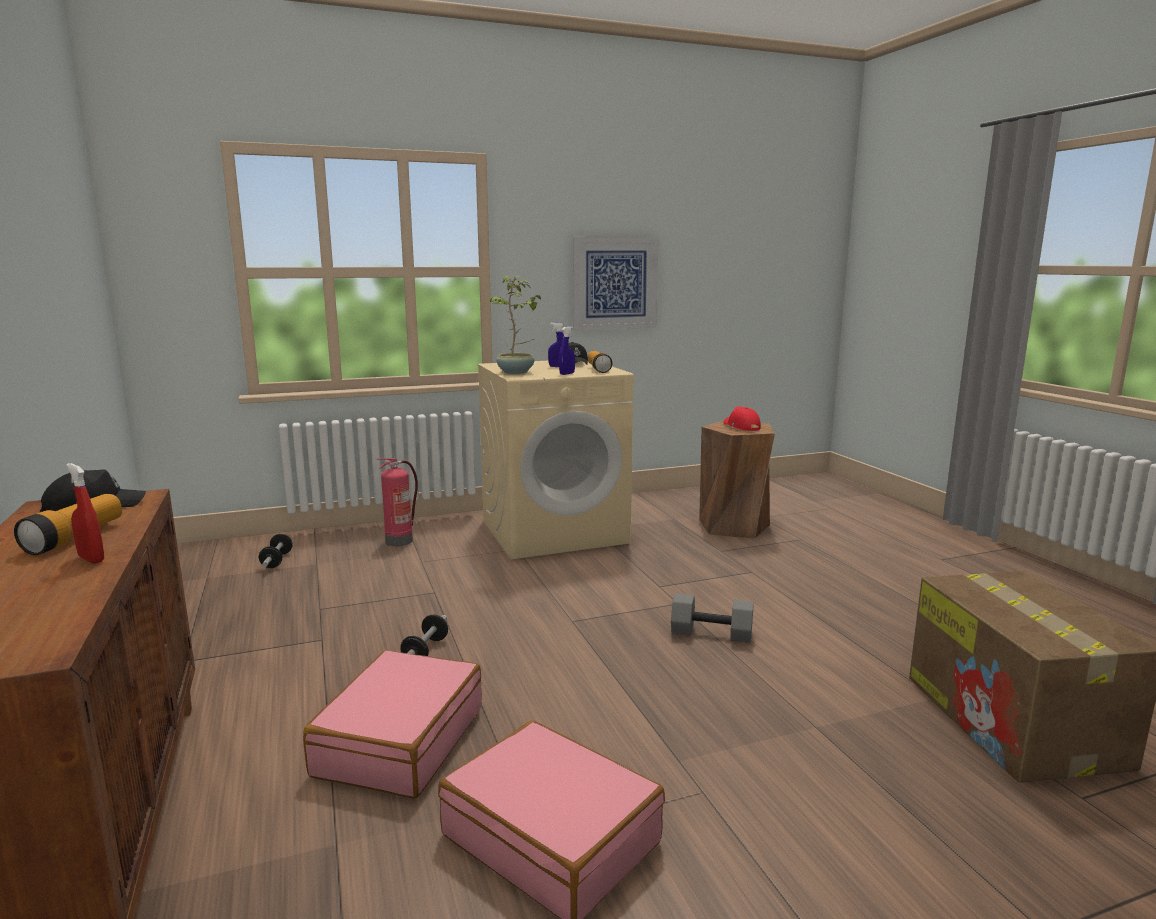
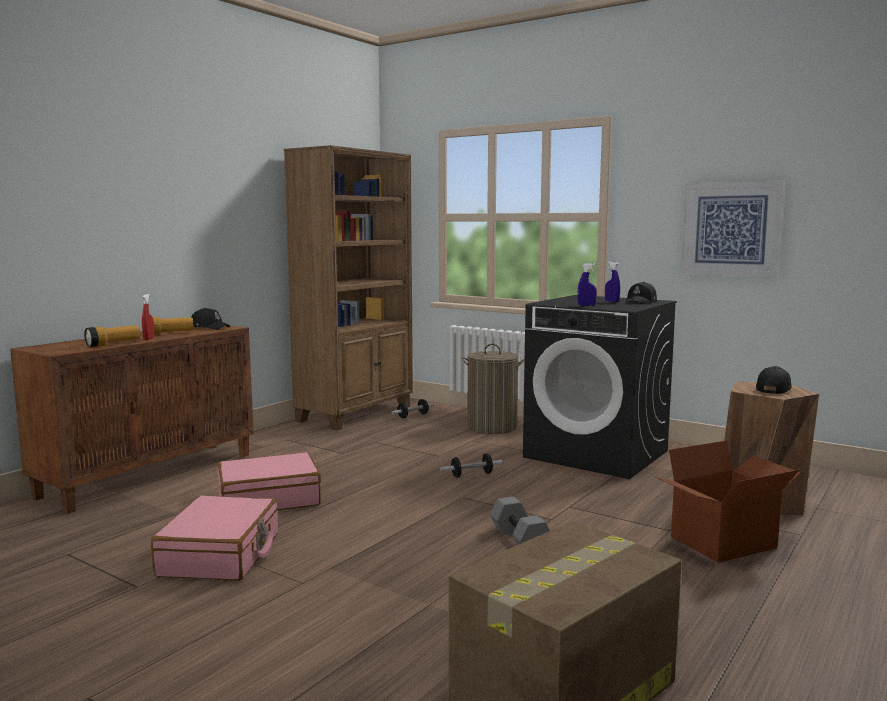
camera: 55 degrees right, 5 degrees down
fire extinguisher [377,458,418,546] -> laundry basket [462,344,525,434]
dumbbell [400,615,448,656] -> dumbbell moved to [440,453,503,478]
beige washing machine [477,360,634,560] -> black washing machine [523,295,677,479]
potted plant [490,276,541,374] -> none
flashlight [588,351,612,373] -> flashlight moved to [84,325,140,347]
red cap [723,406,761,431] -> black cap [756,366,792,394]
none -> brown bookcase [284,145,413,430]
none -> cardboard box [654,441,801,563]

